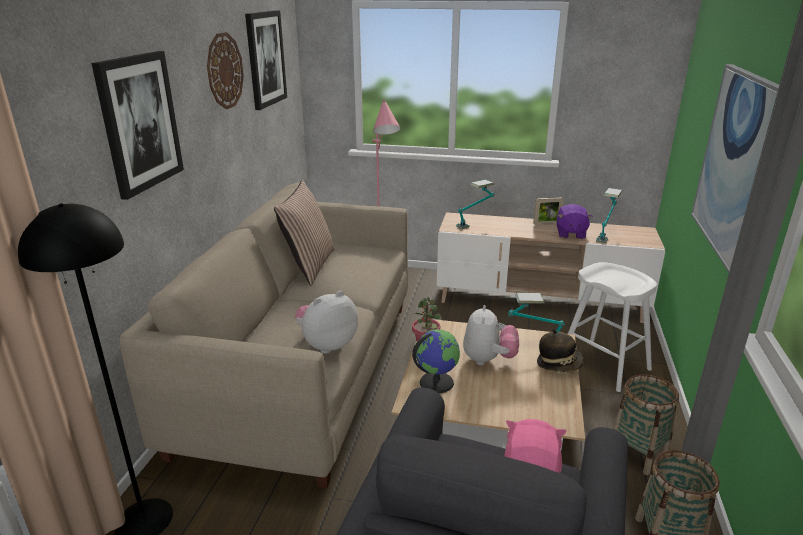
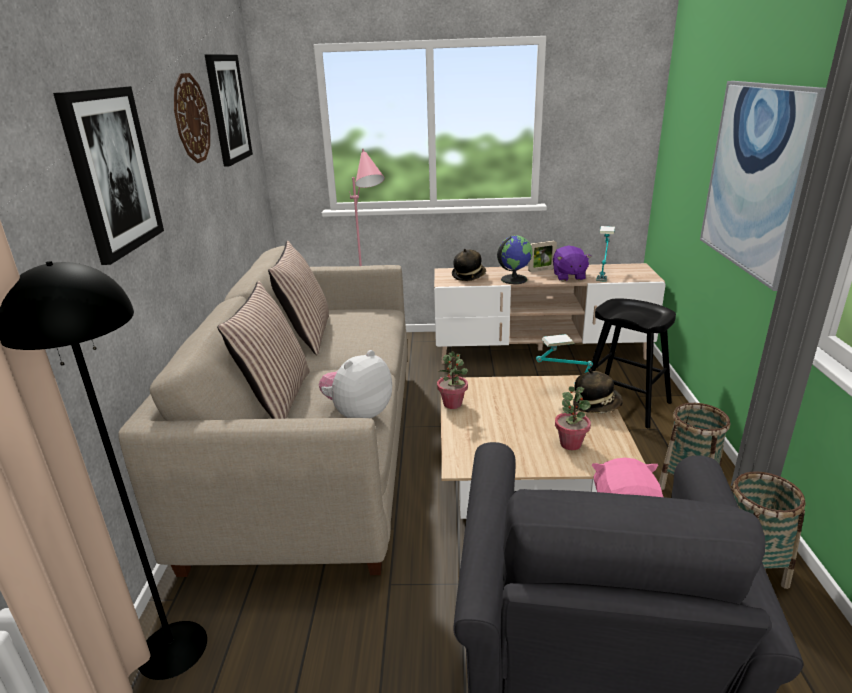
camera: 10 degrees left, 0 degrees up
globe [412,329,460,393] -> globe moved to [497,235,533,284]
table lamp [456,180,494,229] -> hat [452,249,486,281]
plush toy [463,305,519,365] -> none
white stool [568,262,657,392] -> black stool [590,298,676,428]
none -> pillow [217,281,310,419]
none -> potted plant [555,386,591,450]

